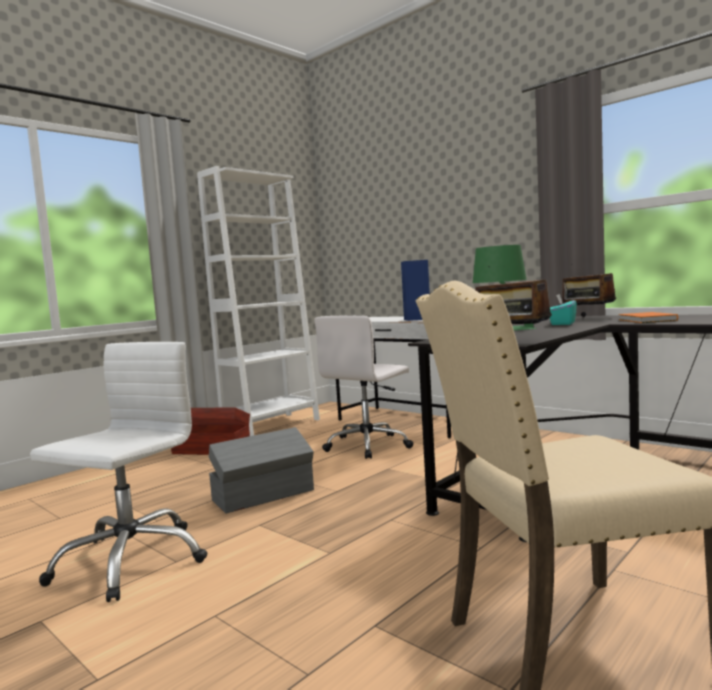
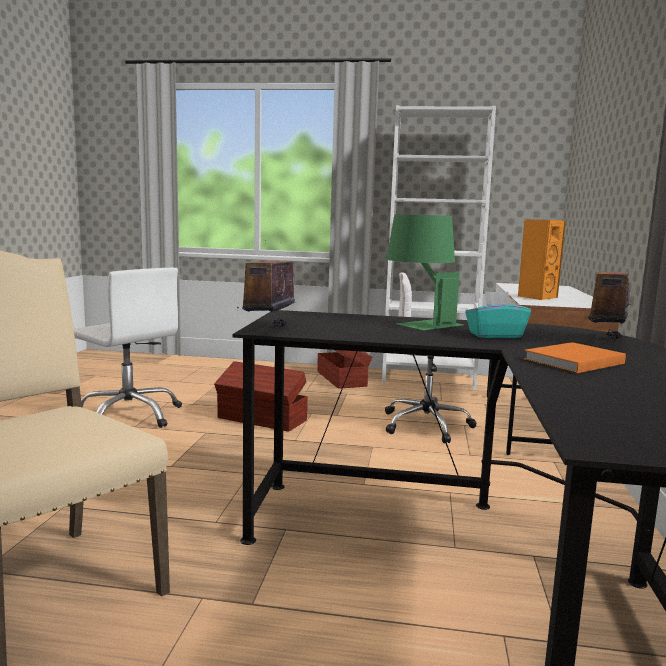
camera: 55 degrees right, 5 degrees up
white office chair [30,342,207,602] -> white office chair turned 45 degrees clockwise [74,268,182,428]
grey storage box [209,427,314,513] -> brown storage box [214,361,308,432]
blue speaker [401,260,430,321] -> orange speaker [518,219,566,300]

